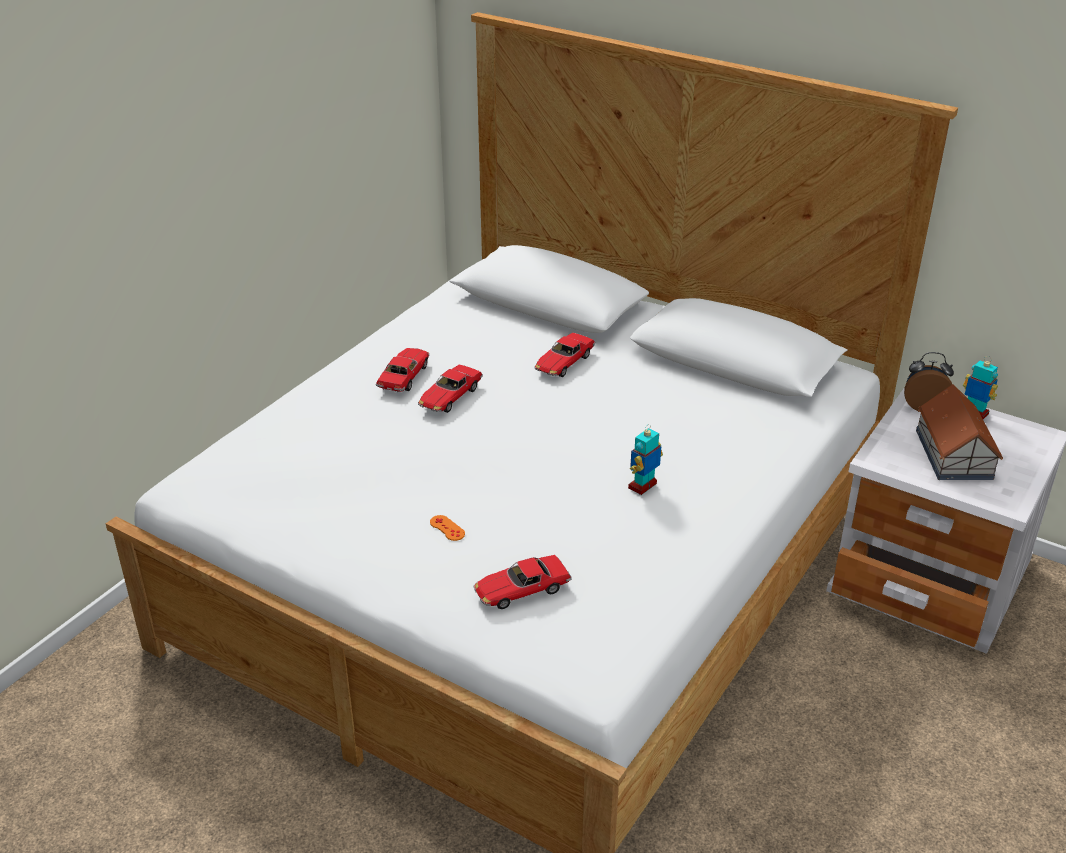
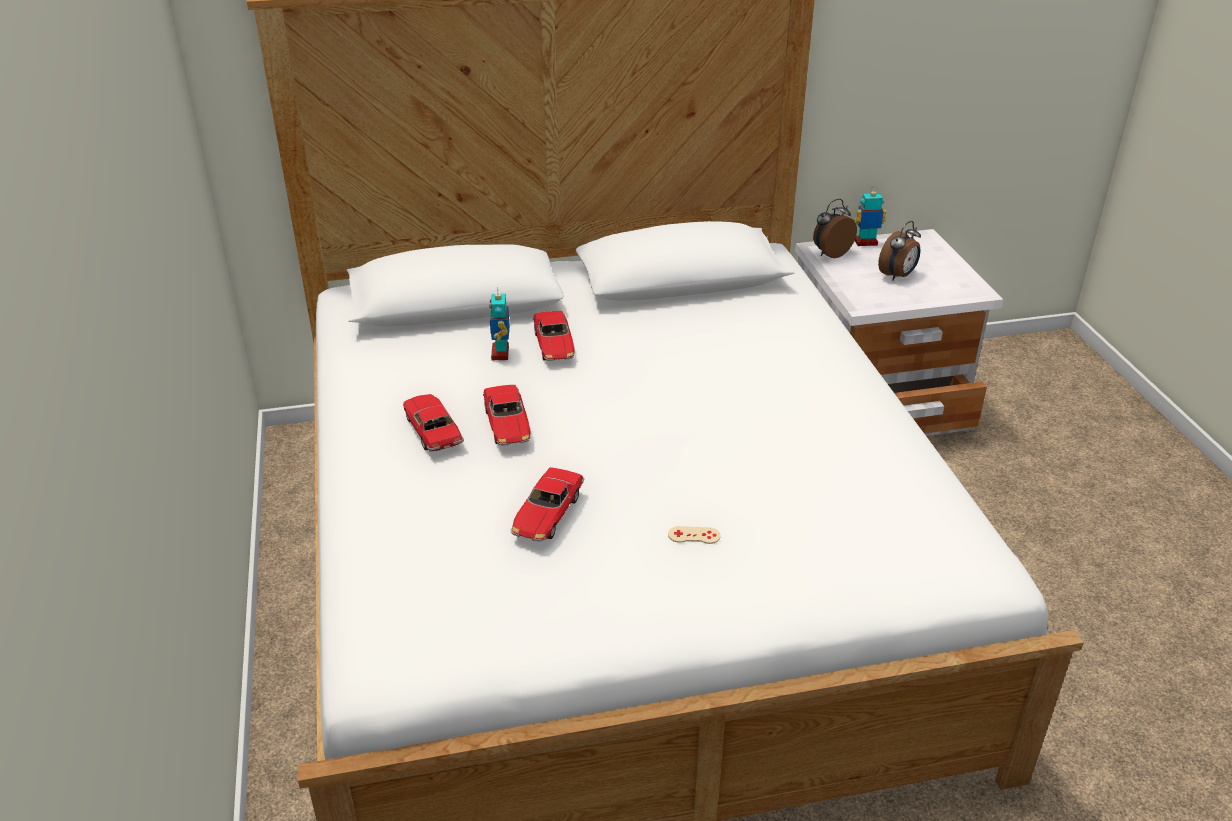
camera: 45 degrees left, 0 degrees up
orange game controller [430,515,465,541] -> beige game controller [668,526,721,544]
toy car [474,555,572,609] -> toy car moved to [511,467,584,541]
toy robot [628,424,663,495] -> toy robot moved to [489,287,510,360]
toy house [916,384,1003,480] -> alarm clock [878,221,921,281]

